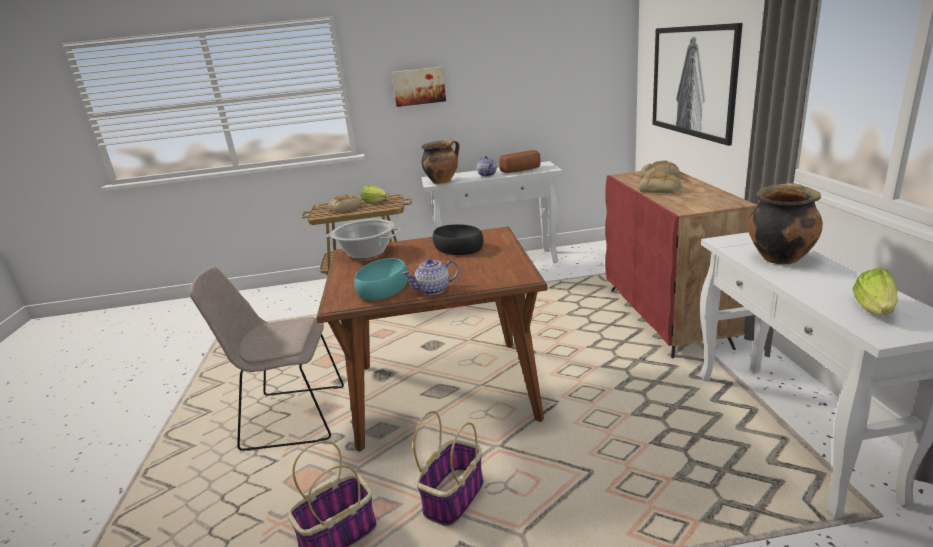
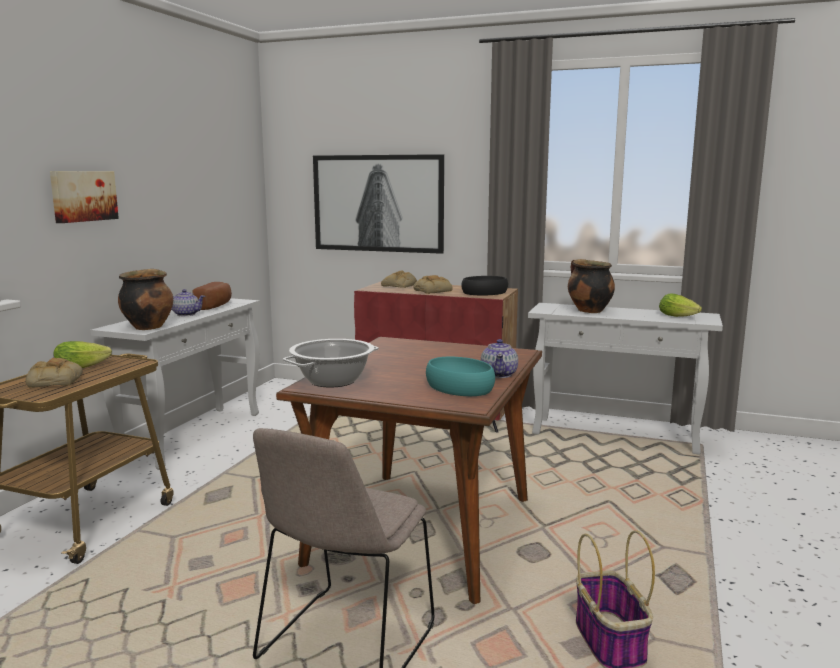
camera: 65 degrees left, 10 degrees down
basket [413,411,484,527] -> none
black bowl [433,224,484,255] -> black bowl moved to [461,276,508,295]

